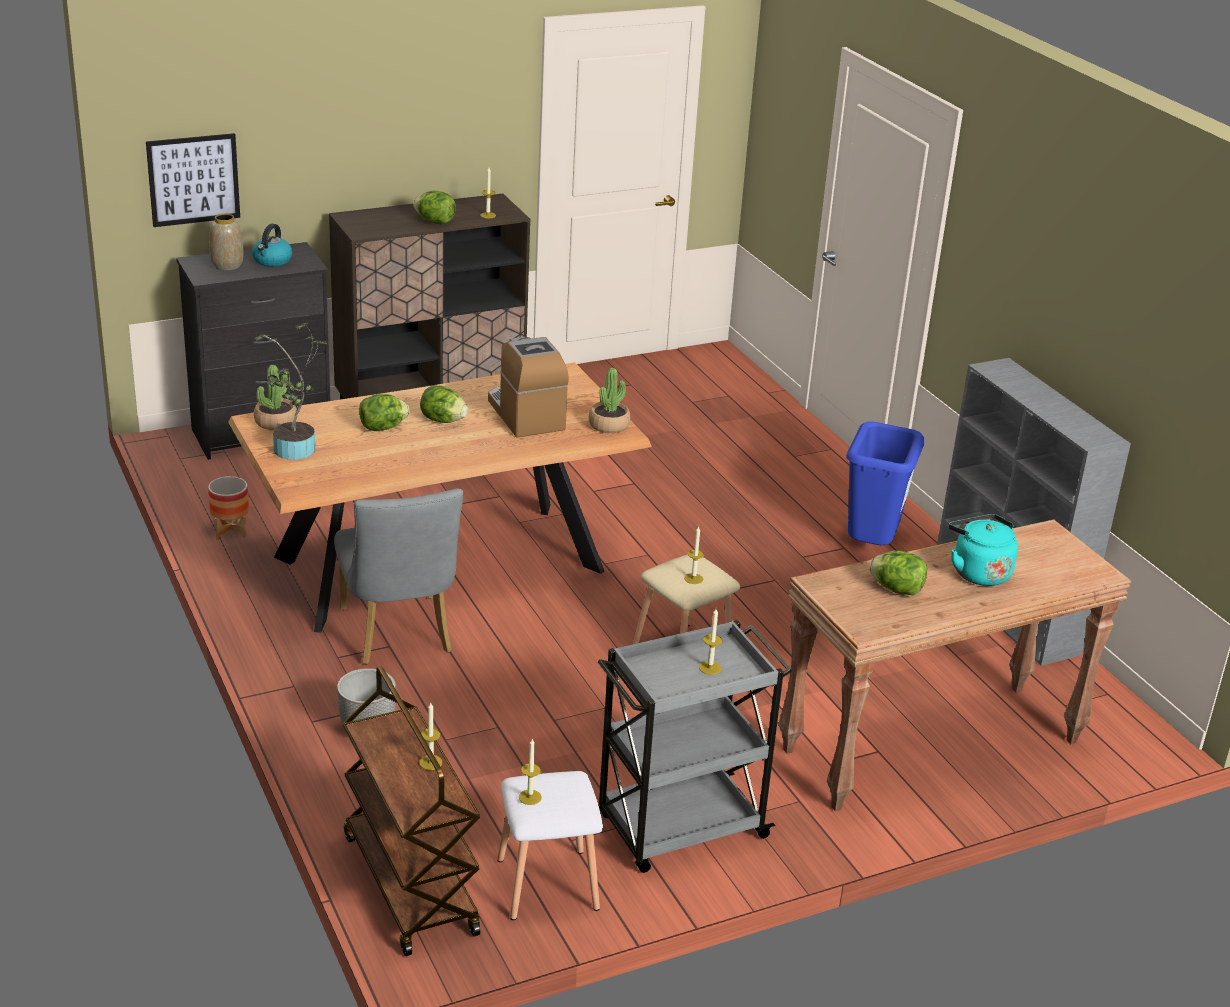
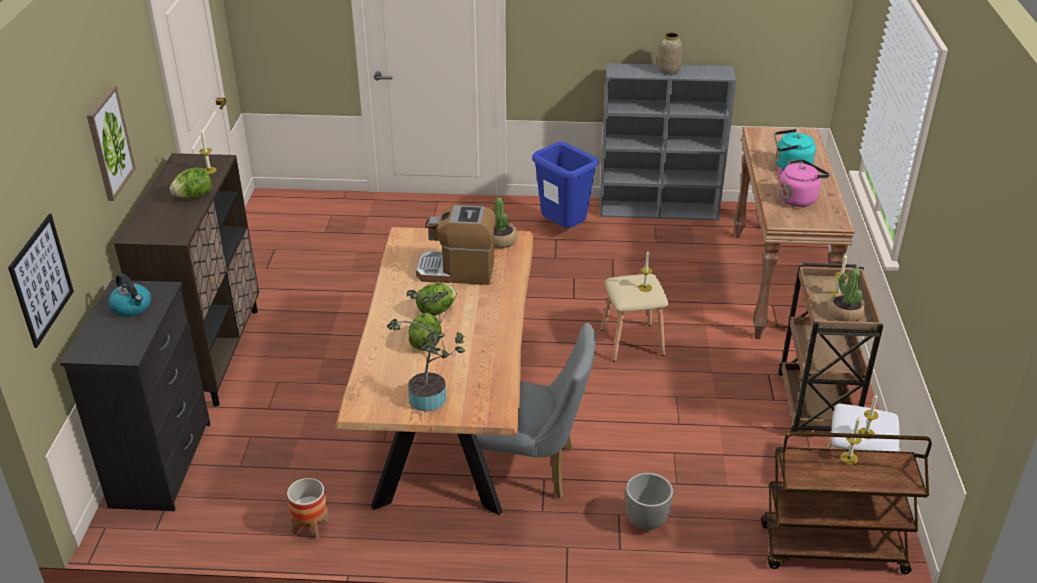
camera: 60 degrees left, 5 degrees up
vase [209,214,244,270] -> vase moved to [657,32,683,75]
potted plant [254,365,297,430] -> potted plant moved to [827,269,866,322]
grey cart [598,620,792,873] -> brown cart [778,263,883,432]
lettuce [869,550,927,595] -> pink kettle [778,159,830,207]
none -> picture [87,86,136,201]

